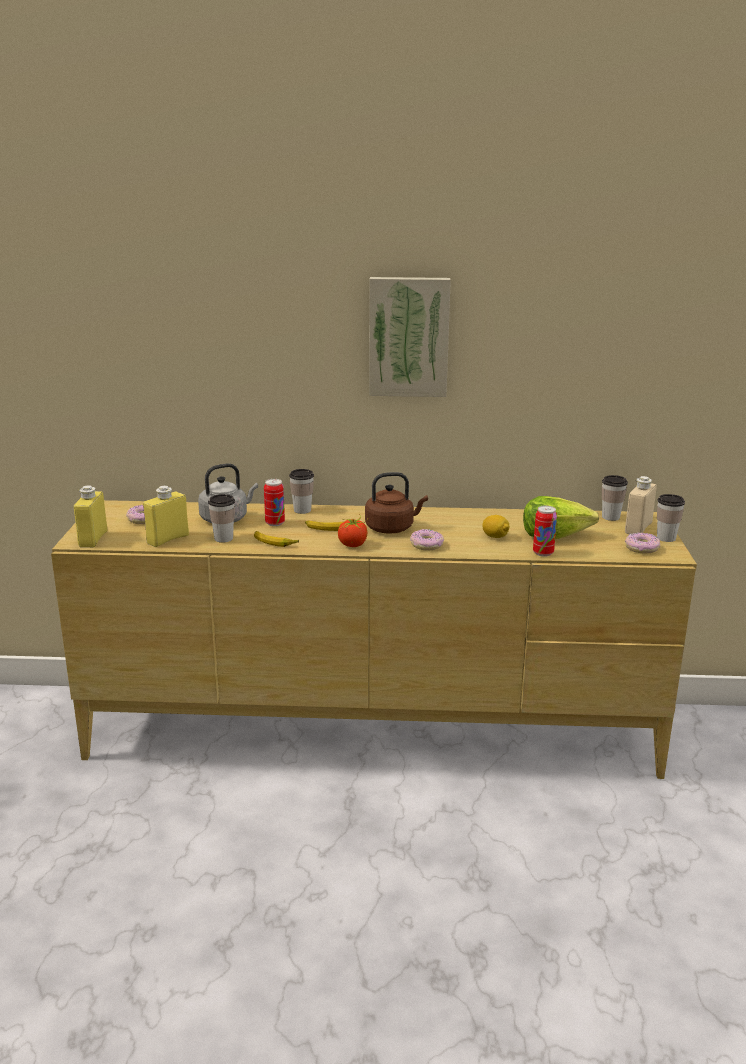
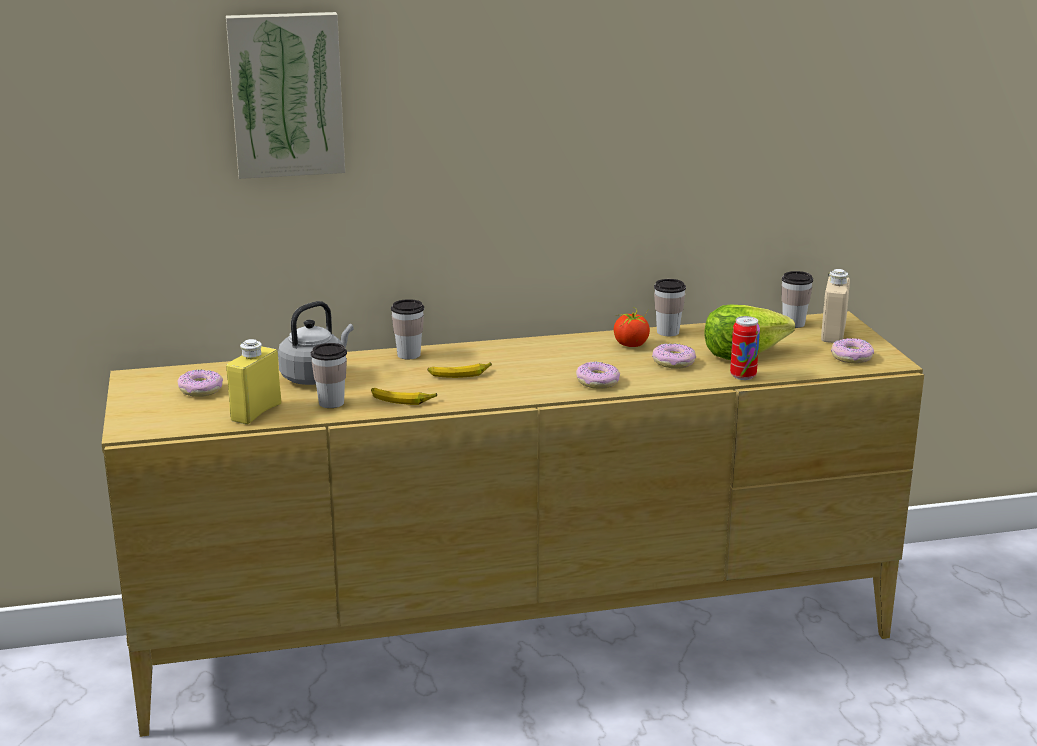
camera: 15 degrees left, 0 degrees up
yellow bottle [74,485,107,548] -> none
can [264,479,285,526] -> none
tomato [338,514,369,547] -> tomato moved to [614,307,650,347]
brown kettle [365,472,428,534] -> none
picture [369,277,451,397] -> picture moved to [226,12,345,179]
lemon [482,515,510,538] -> donut [652,343,696,369]
cup [657,494,685,542] -> cup moved to [654,279,686,336]

